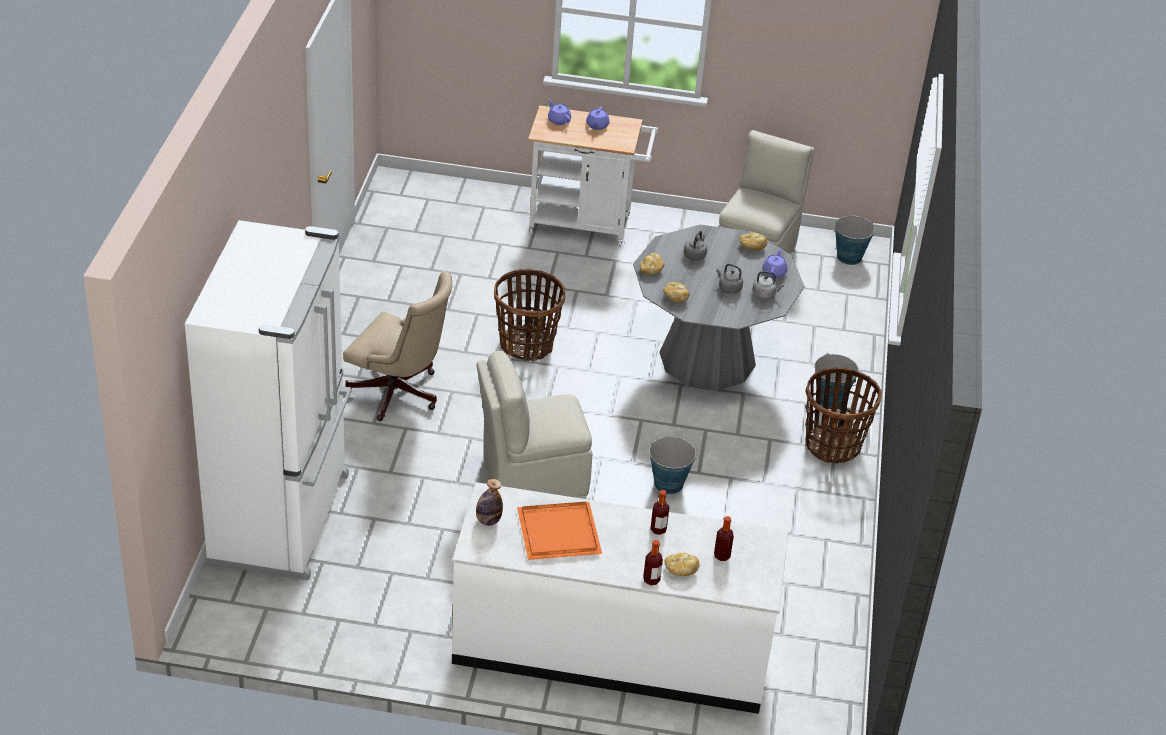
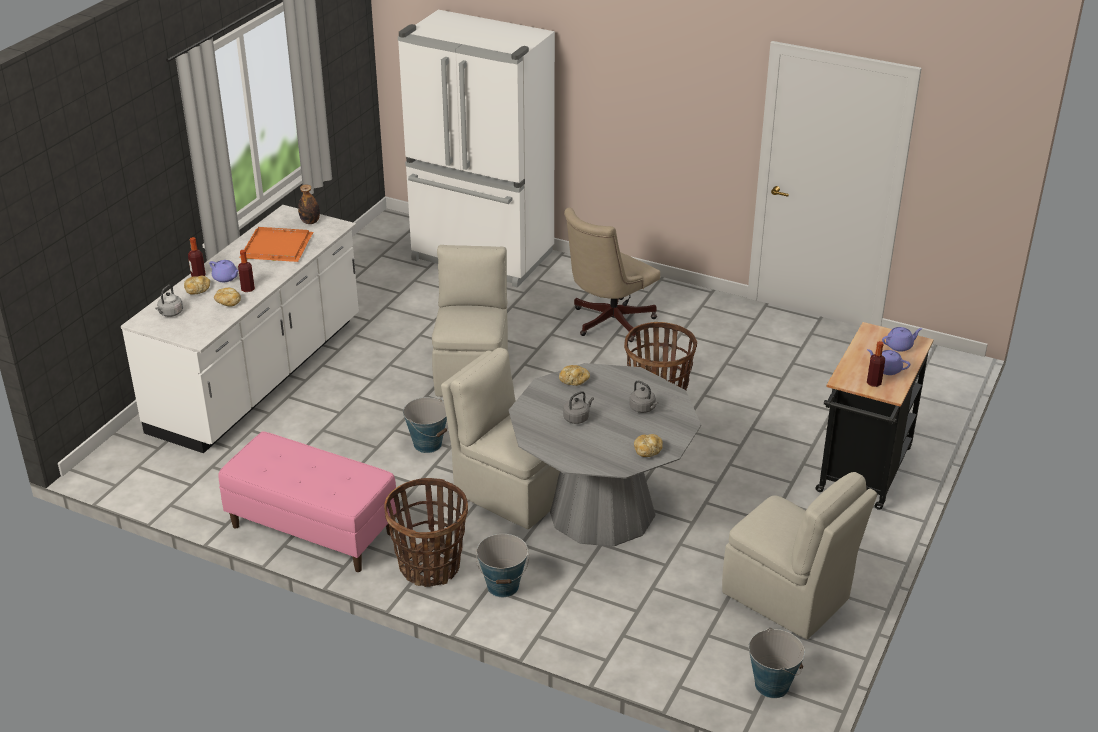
camera: 110 degrees right, 5 degrees down
white cart [528,105,658,247] -> black cart [815,322,934,510]
bread [640,253,665,275] -> bread moved to [214,288,241,307]
bottle [714,516,734,561] -> bottle moved to [867,341,885,387]
grey kettle [753,271,784,299] -> grey kettle moved to [155,285,183,317]
purple teapot [762,248,788,278] -> purple teapot moved to [209,260,239,282]
none -> pink bench [219,431,396,572]
none -> beige chair [441,348,560,529]

